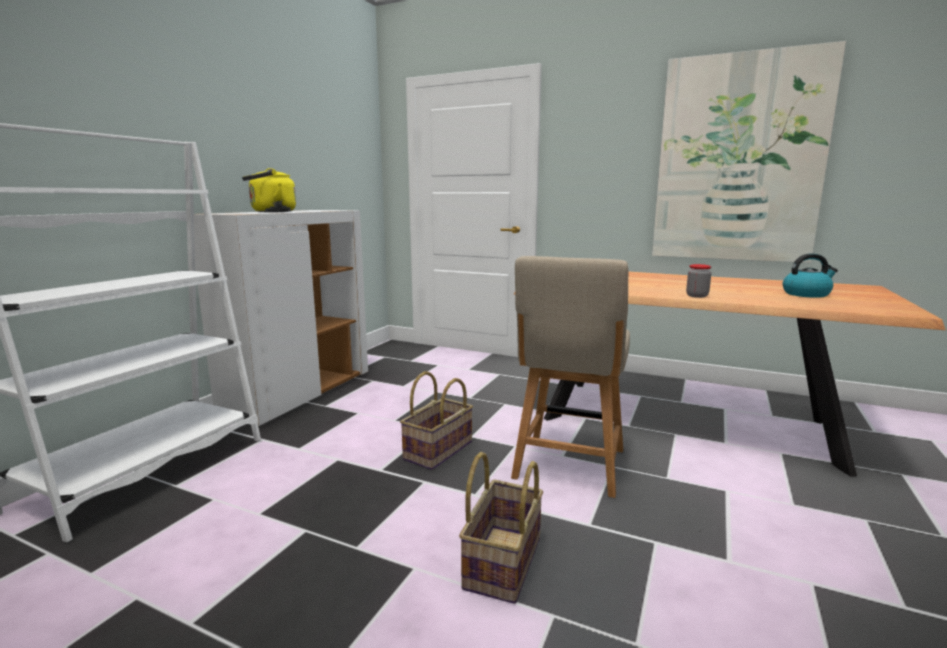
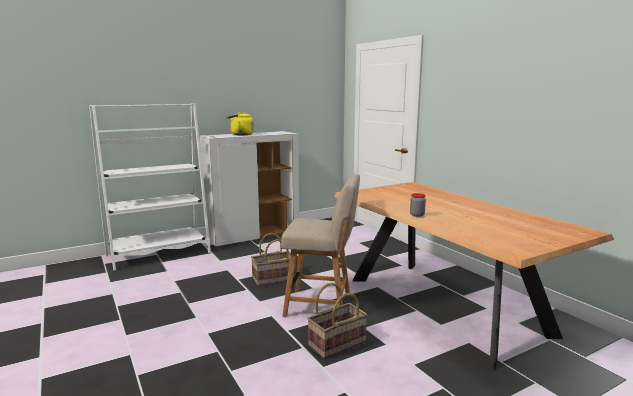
camera: 35 degrees right, 0 degrees up
basket [459,452,543,604] -> basket moved to [307,283,368,359]
beige chair [511,256,630,498] -> beige chair turned 135 degrees counterclockwise [281,174,360,317]
picture [652,41,846,263] -> none
kettle [783,253,838,298] -> none

